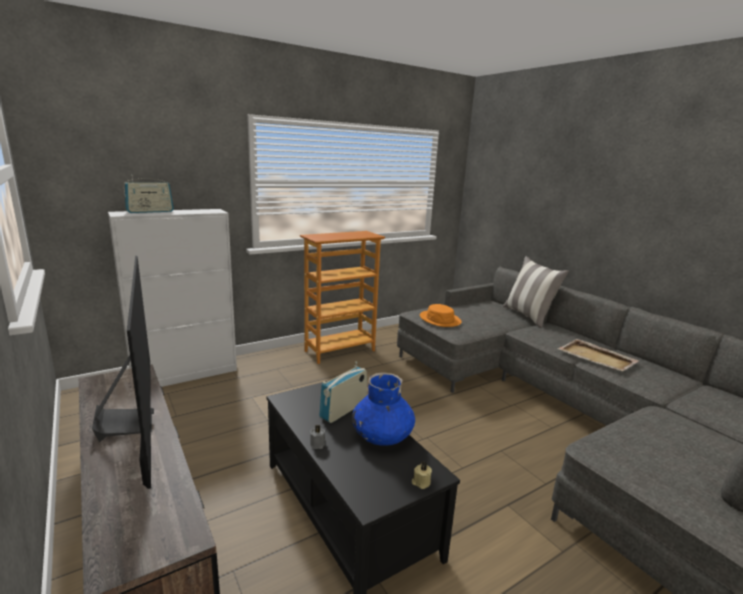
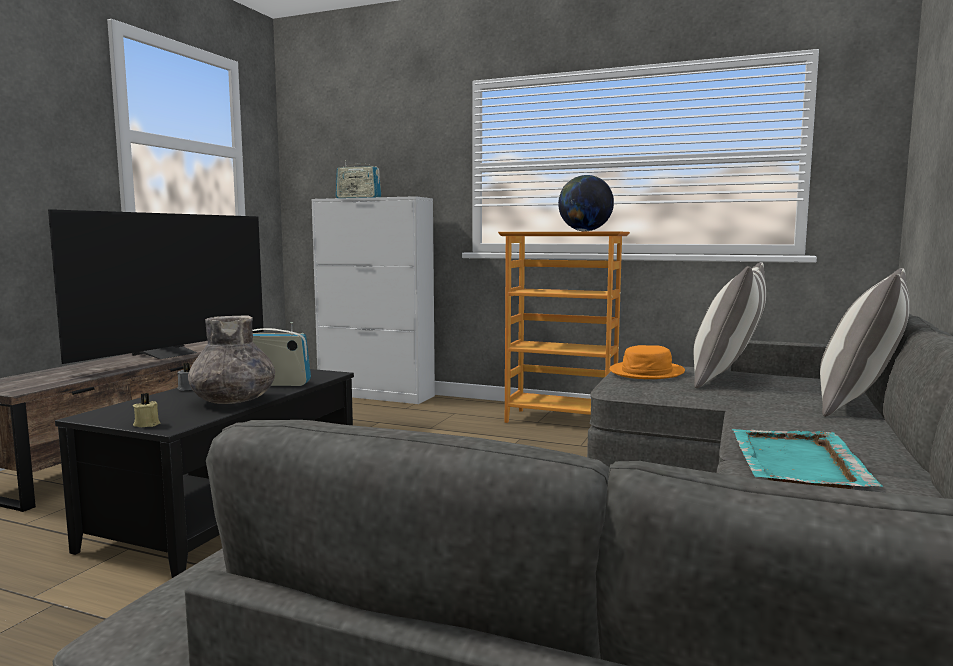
camera: 55 degrees right, 10 degrees down
blue vase [352,372,415,446] -> grey vase [188,316,275,404]
beige tray [558,339,639,372] -> turquoise tray [732,429,883,489]
none -> globe [558,175,614,231]
none -> pillow [694,262,766,388]

